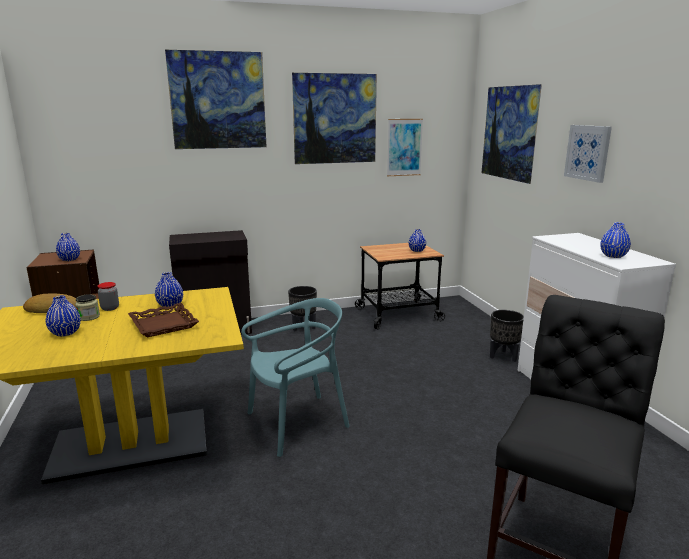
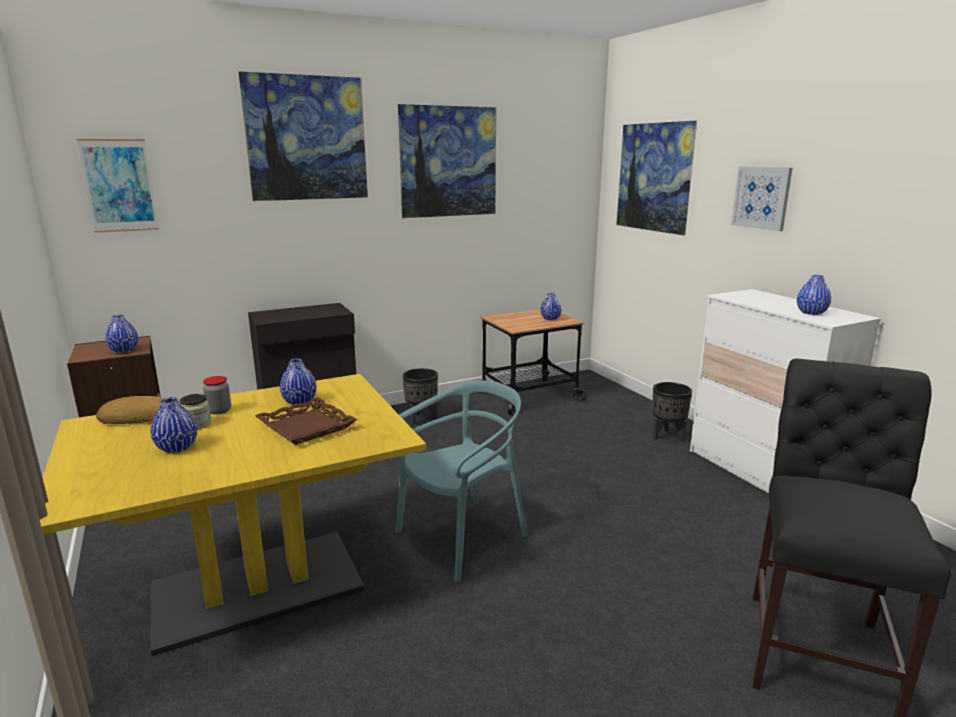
camera: 10 degrees left, 0 degrees up
picture [387,119,423,176] -> picture moved to [77,139,159,233]

